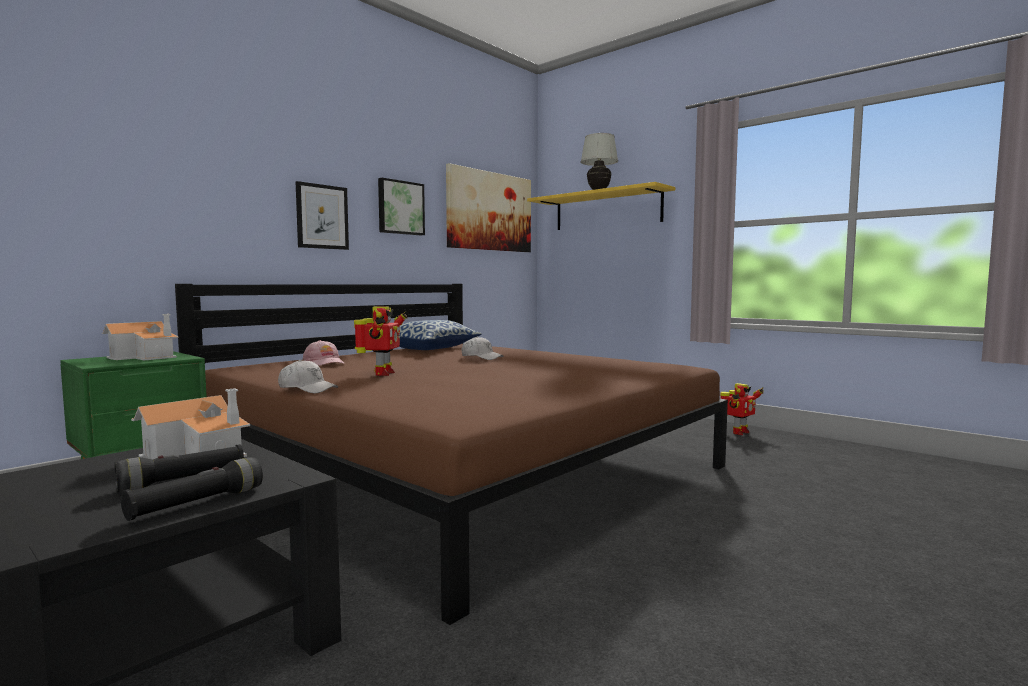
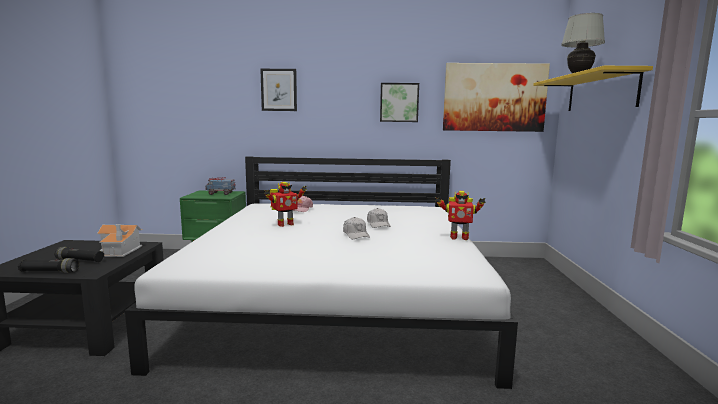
camera: 50 degrees right, 5 degrees up
toy house [102,314,179,360] -> toy truck [205,177,236,195]
brown bed [175,284,728,625] -> white bed [125,156,518,389]
white cap [278,360,338,393] -> white cap moved to [343,217,370,239]
picture [296,181,349,250] -> picture moved to [260,69,297,111]
pillow [399,320,482,350] -> none
toy robot [720,383,764,435] -> toy robot moved to [435,191,485,240]

